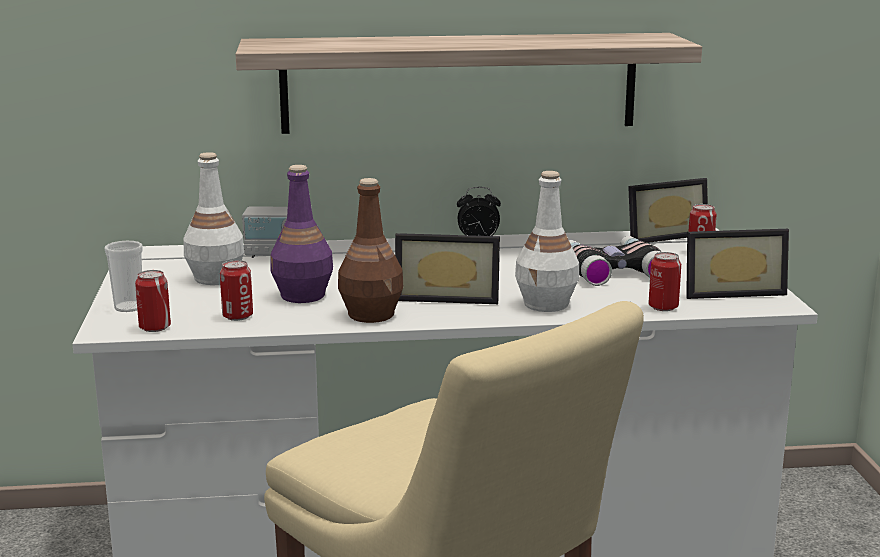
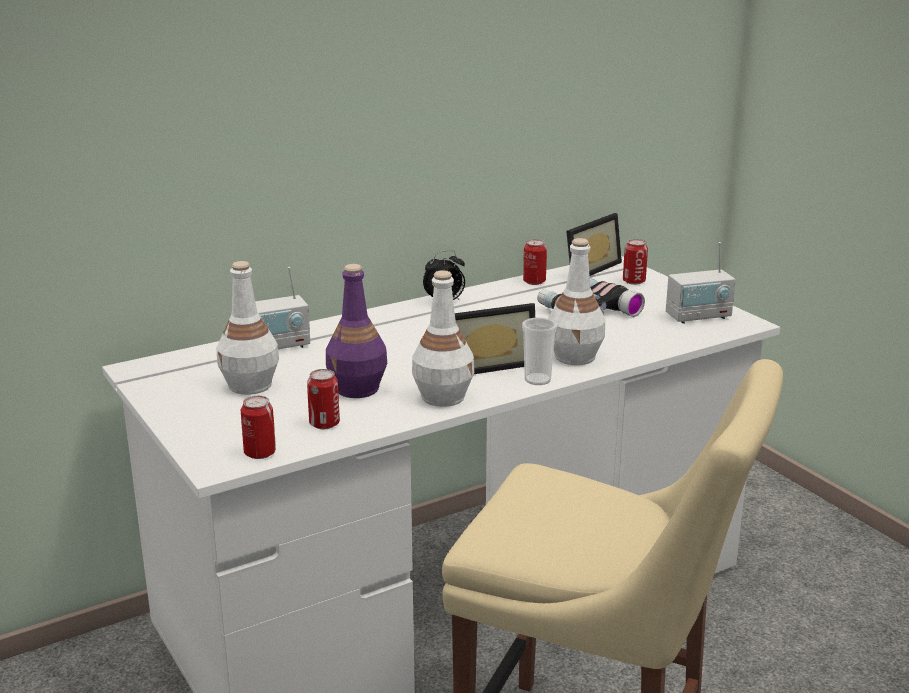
camera: 25 degrees left, 5 degrees up
cup [105,241,143,312] -> cup moved to [522,317,557,385]
shelf [235,33,702,134] -> none
brown bottle [338,178,403,323] -> white bottle [412,270,474,407]
can [648,252,681,311] -> can moved to [523,239,547,285]
picture frame [686,229,789,299] -> radio [666,242,736,324]

